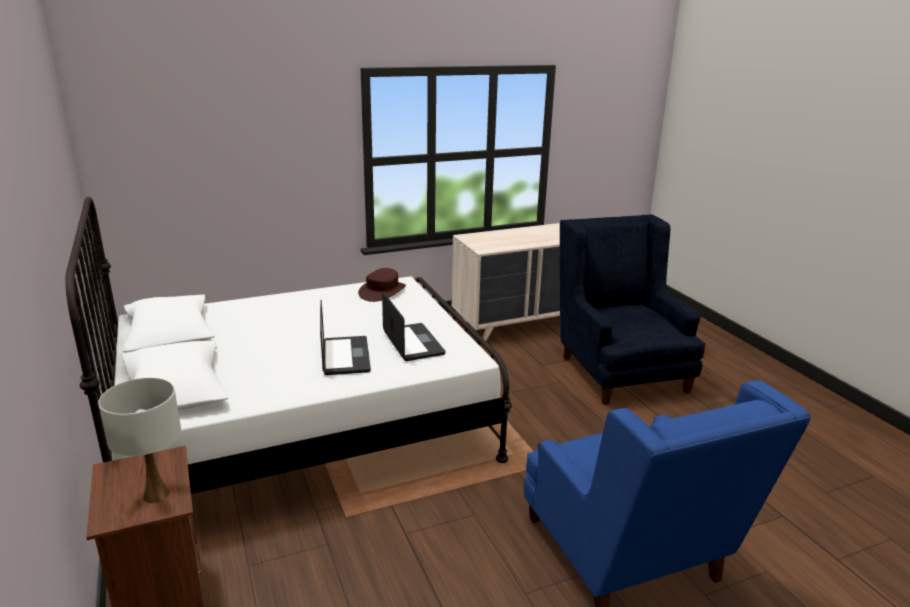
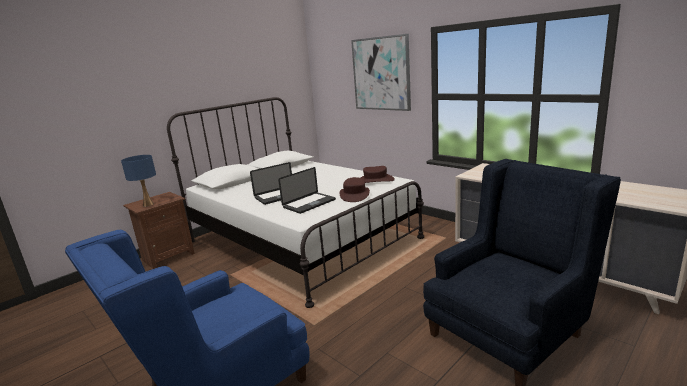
camera: 70 degrees right, 5 degrees down
white table lamp [98,378,181,503] -> blue table lamp [121,155,156,207]
none -> brown hat [340,177,370,202]
none -> picture [351,34,411,111]

